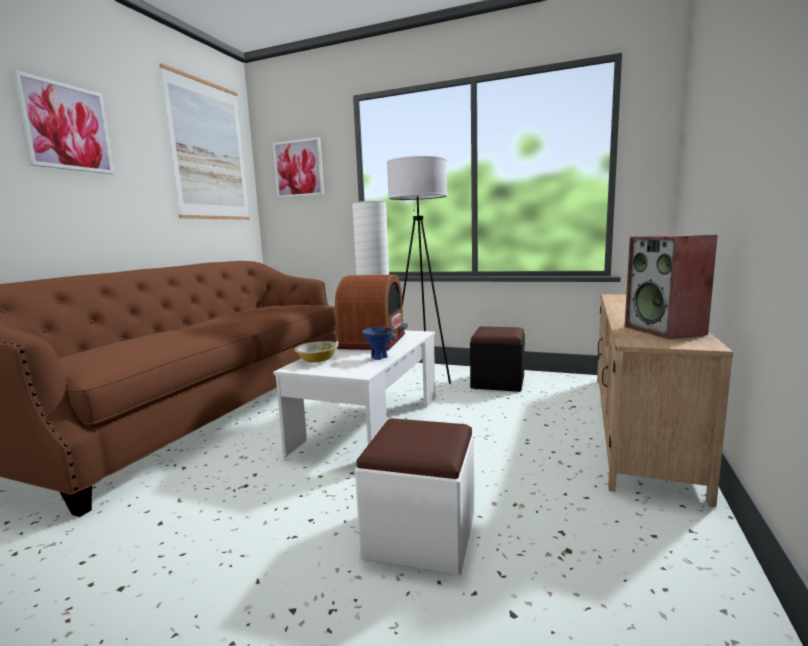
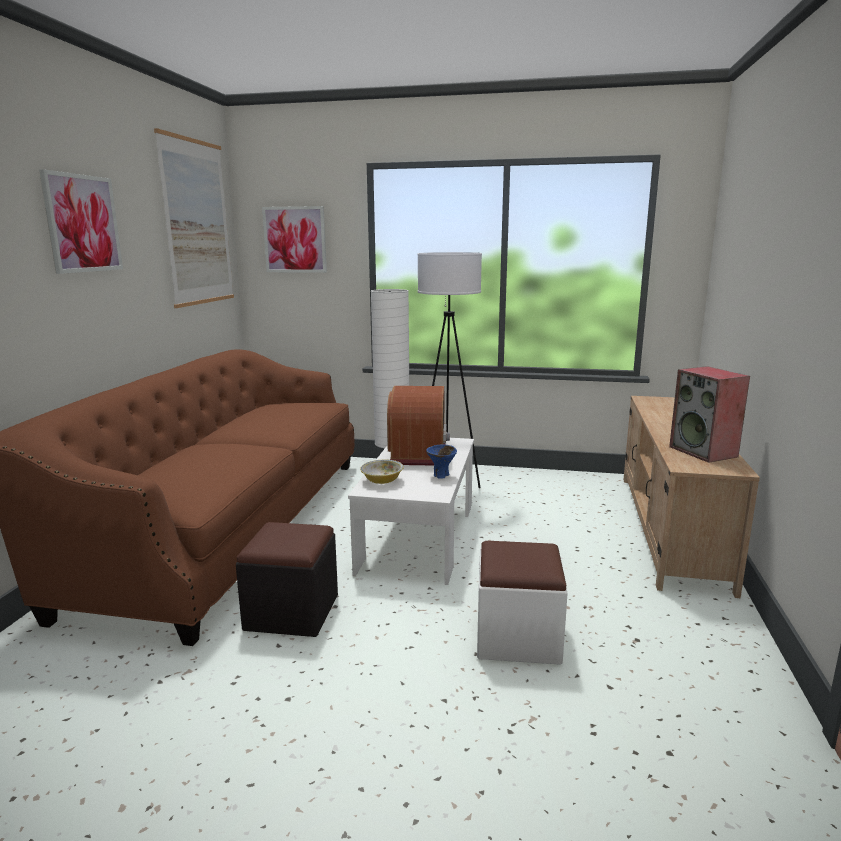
camera: 10 degrees left, 5 degrees up
black ottoman [470,326,525,392] -> black ottoman moved to [236,522,338,637]

